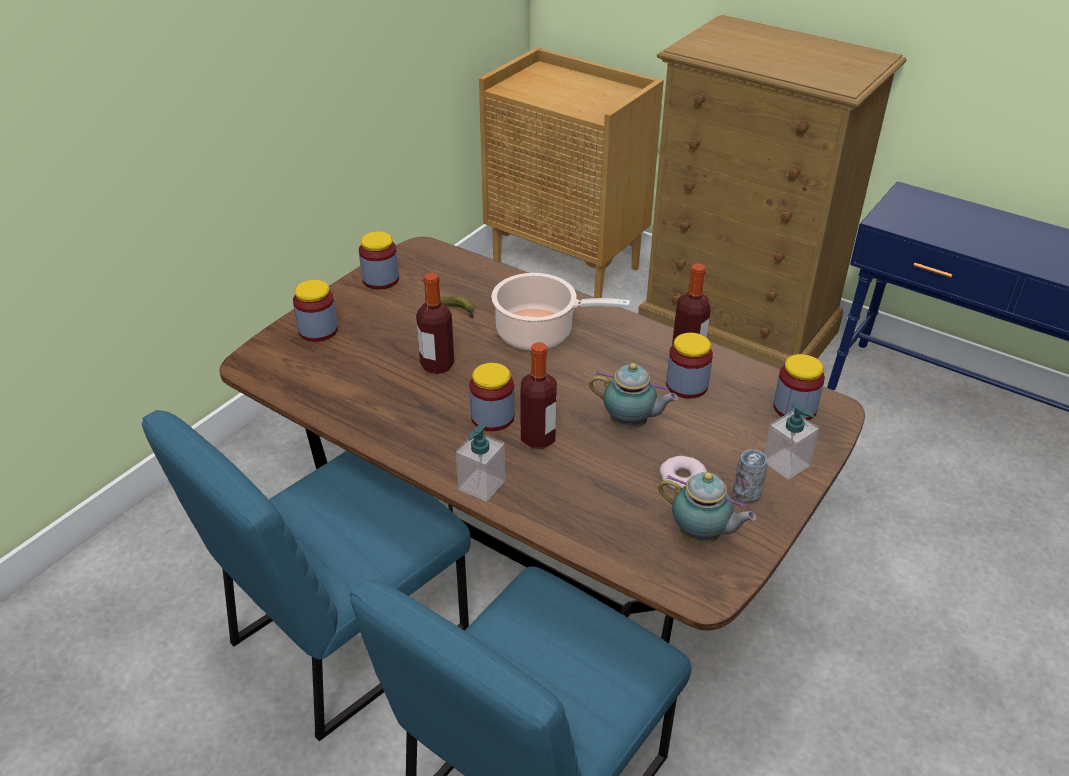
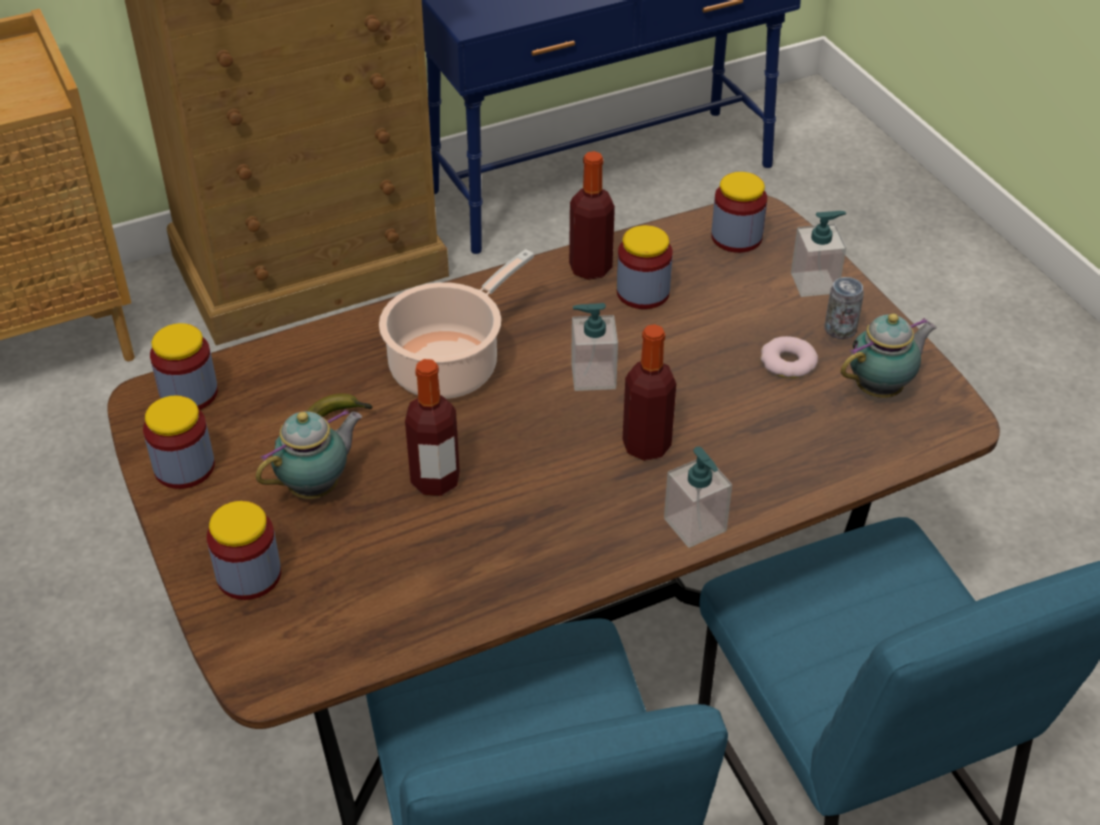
camera: 60 degrees left, 5 degrees up
jar [469,363,515,431] -> jar moved to [150,323,218,410]
teapot [589,363,678,429] -> teapot moved to [256,409,362,499]
none -> soap dispenser [571,303,618,391]

